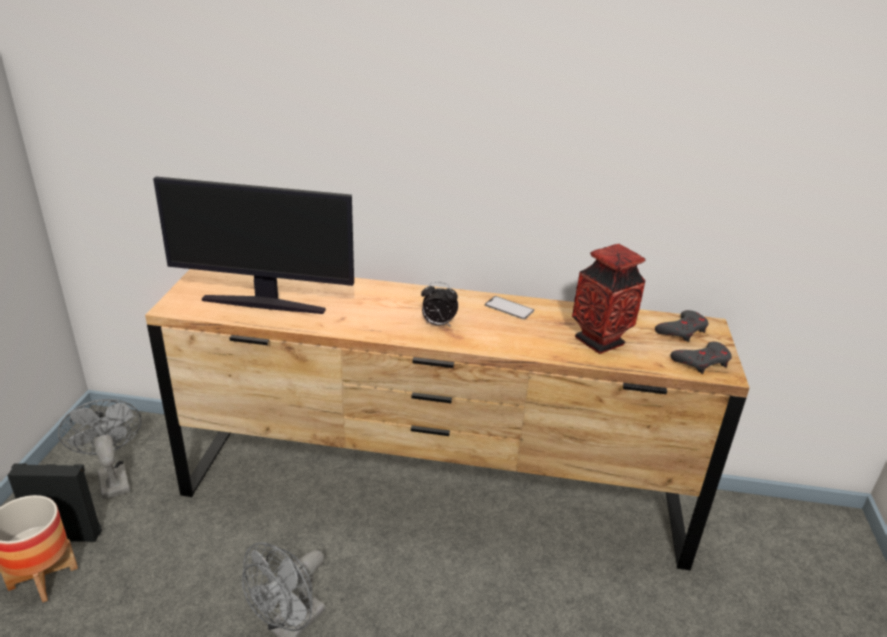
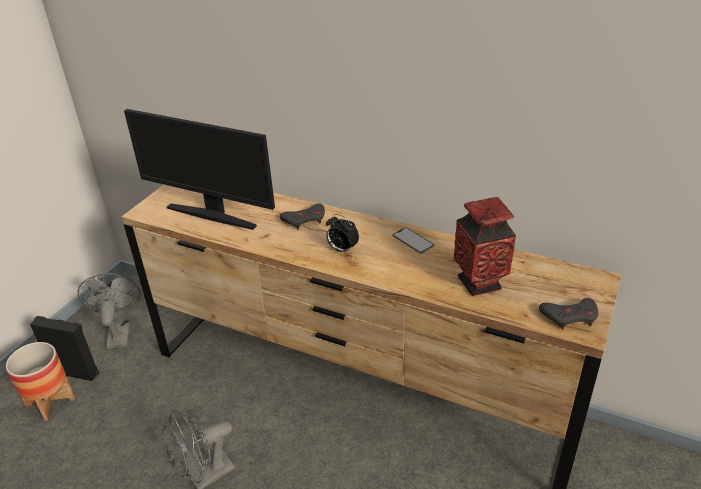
camera: 20 degrees right, 5 degrees up
grey game controller [655,310,709,342] -> grey game controller moved to [280,204,325,229]

